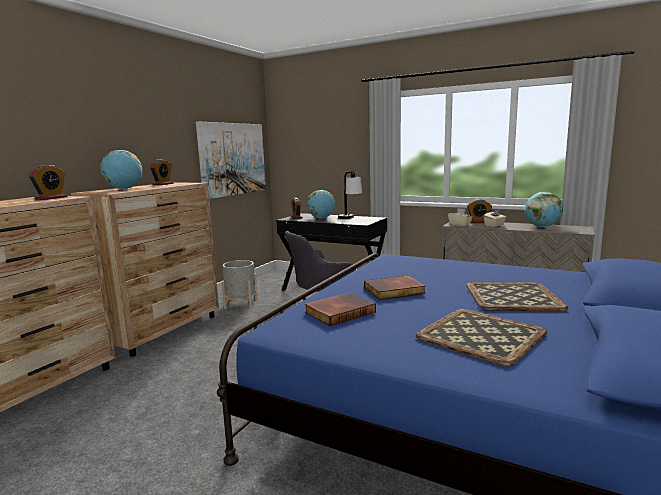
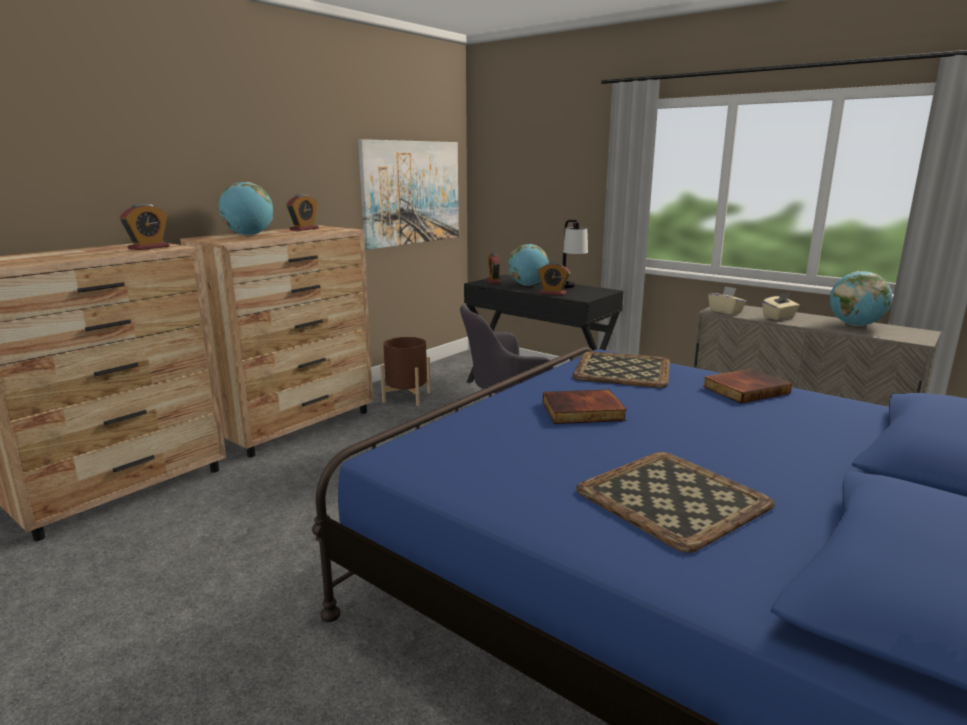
camera: 10 degrees right, 5 degrees up
grey planter [222,260,258,309] -> brown planter [380,337,431,406]
book [305,293,376,326] -> book moved to [702,368,792,404]
tray [466,282,568,311] -> tray moved to [573,351,670,388]
alarm clock [467,199,492,223] -> alarm clock moved to [538,262,570,296]

